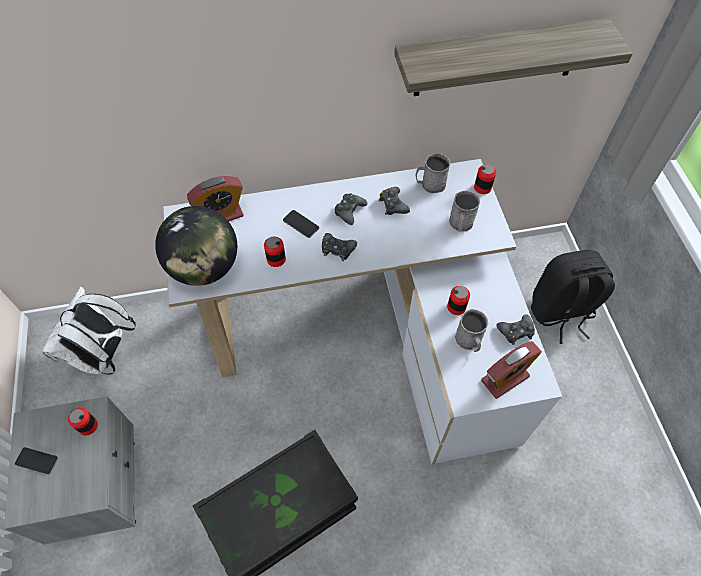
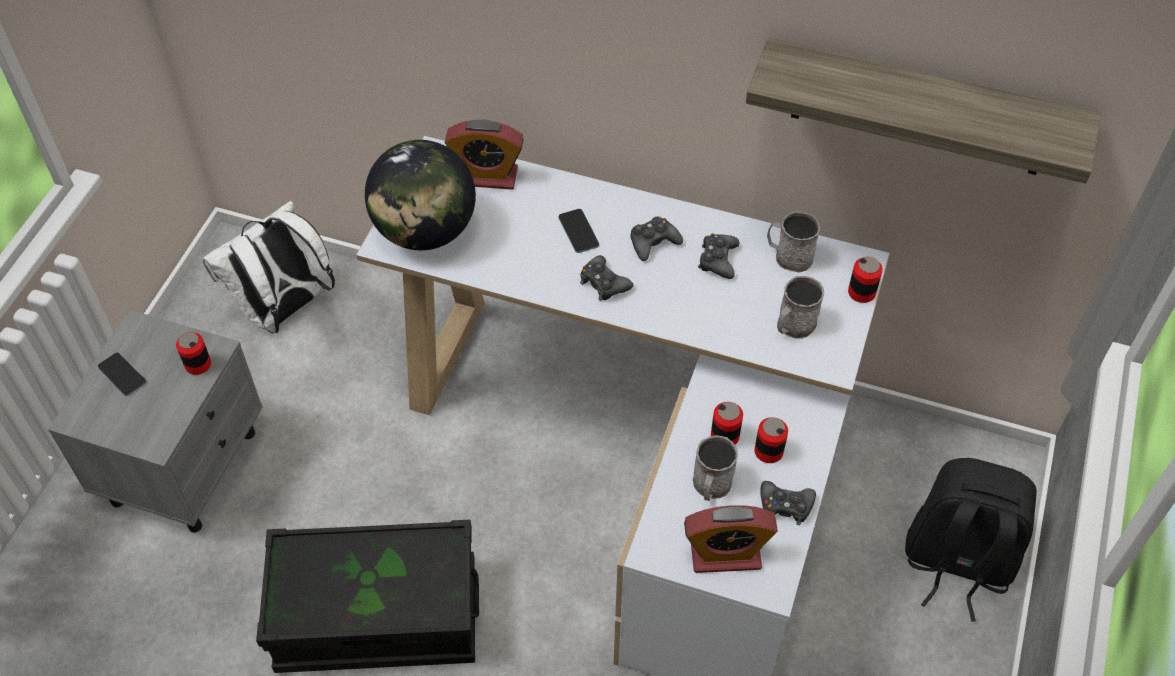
camera: 30 degrees right, 5 degrees down
can [264,236,286,267] -> can moved to [754,417,788,463]

